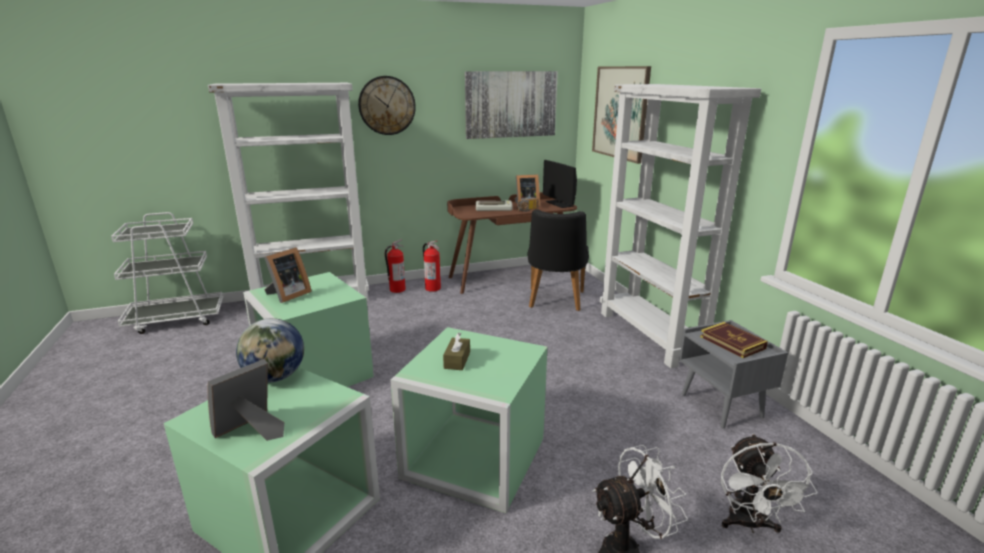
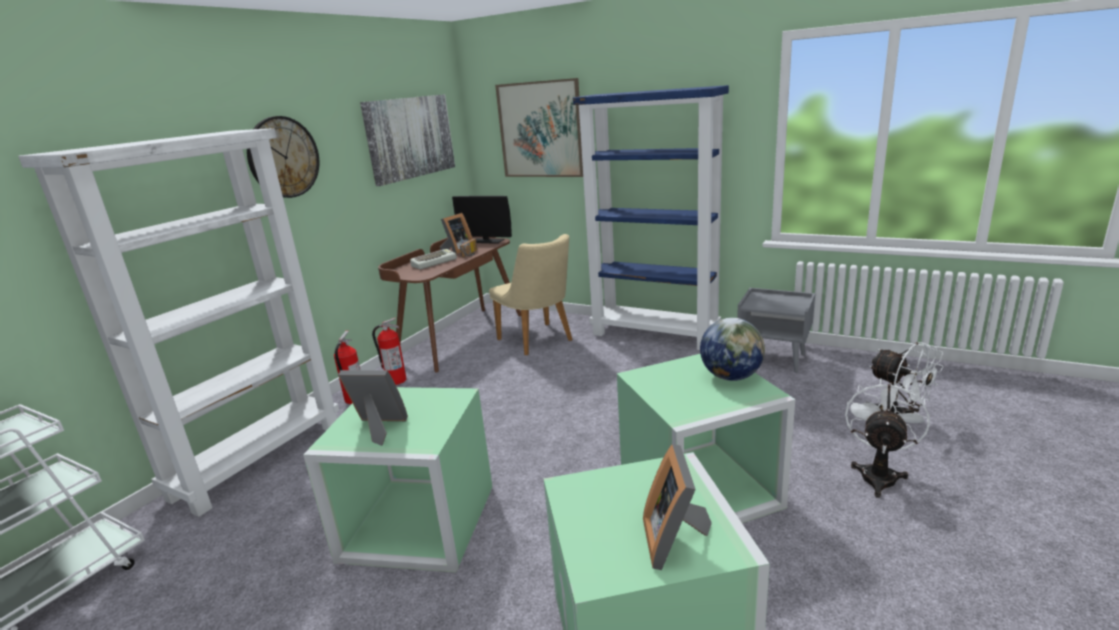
camera: 40 degrees left, 0 degrees up
globe [236,318,304,383] -> globe moved to [700,318,765,381]
picture frame [264,247,312,303] -> picture frame turned 75 degrees counterclockwise [338,370,408,446]
brown tissue box [443,332,470,370] -> none
black chair [527,209,589,311] -> beige chair [489,234,572,355]
white bookcase [600,84,761,368] -> blue bookcase [573,85,729,350]
book [700,322,768,358] -> none

